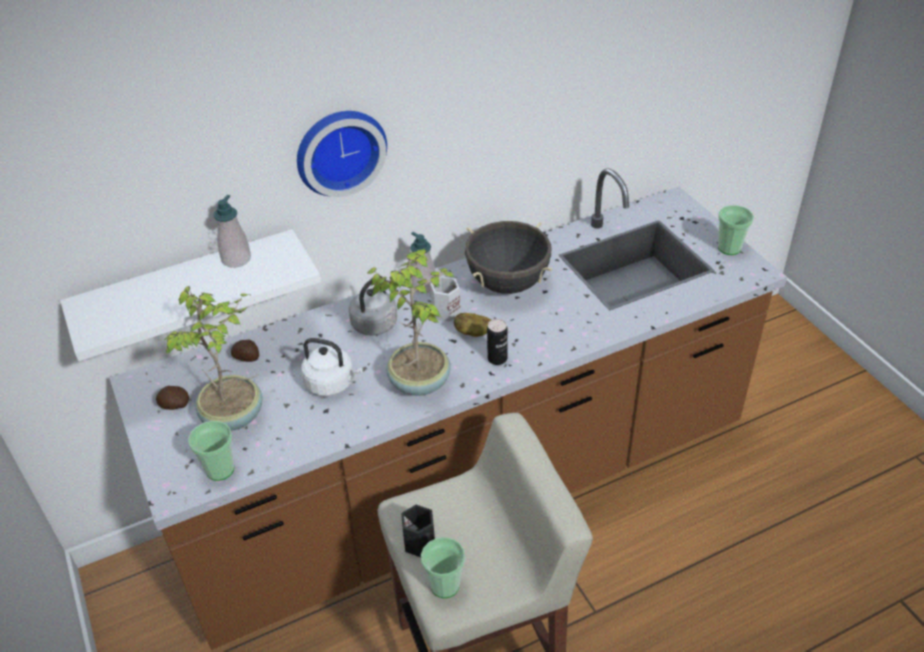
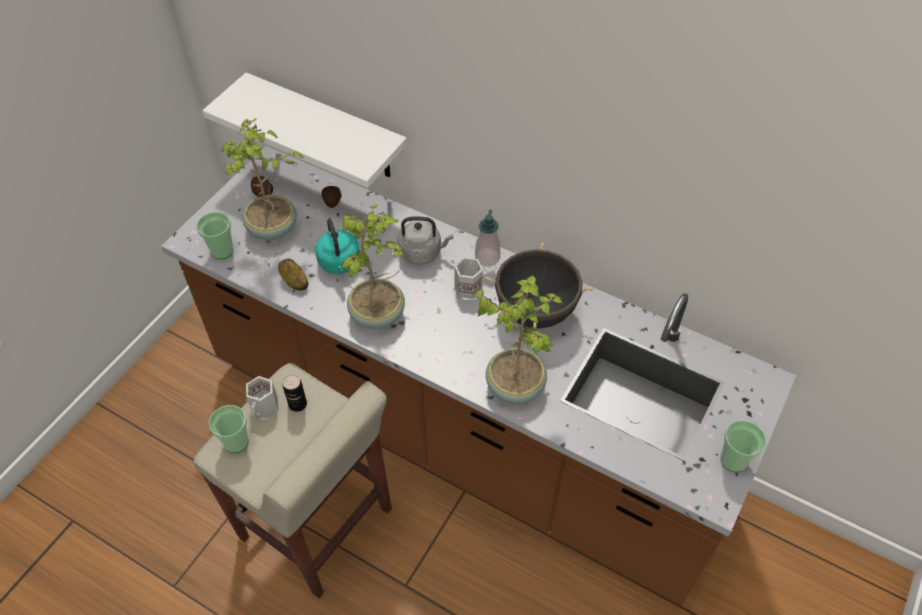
camera: 55 degrees right, 10 degrees up
soap dispenser [214,195,251,268] -> none
wall clock [297,111,387,197] -> none
white kettle [301,338,362,396] -> turquoise kettle [315,218,360,274]
black mug [401,505,435,557] -> white mug [246,376,278,419]
potato [454,313,491,337] -> potato moved to [278,258,308,291]
can [487,319,508,365] -> can moved to [283,374,307,412]
none -> potted plant [473,275,563,404]

